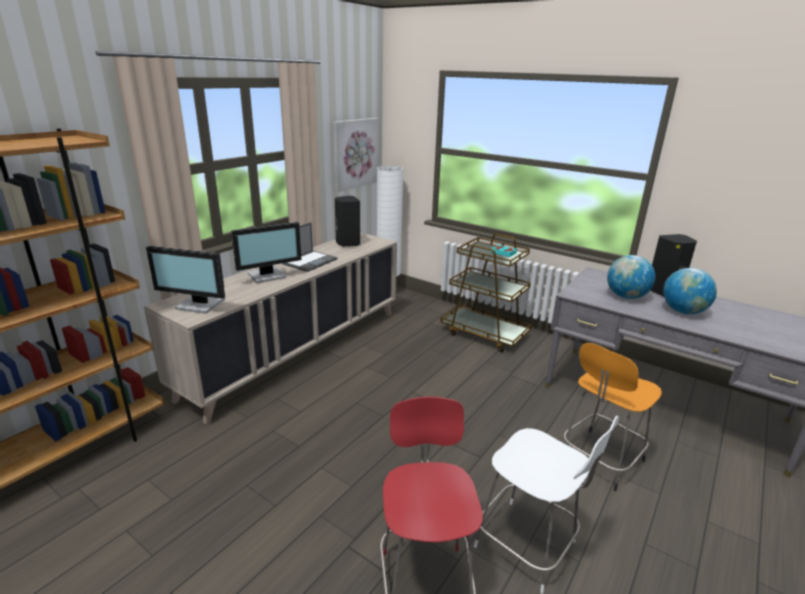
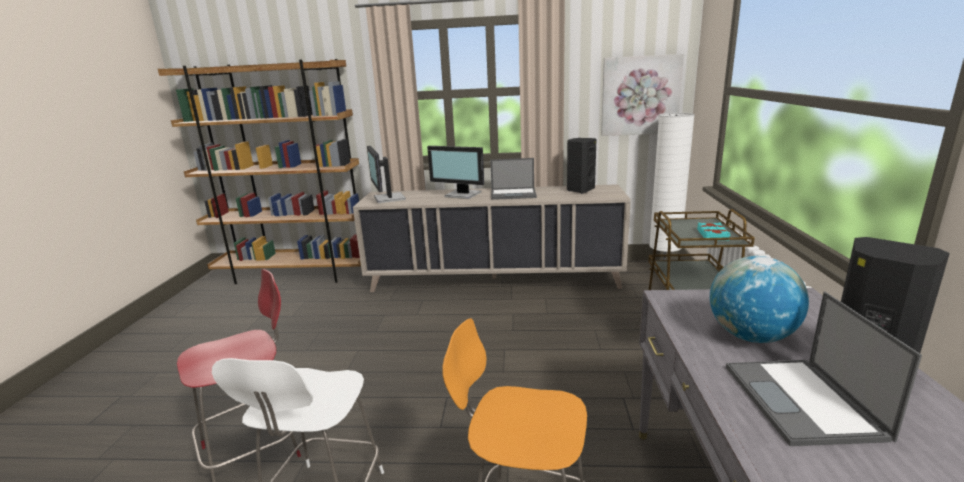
camera: 60 degrees right, 5 degrees down
globe [663,268,717,314] -> laptop [726,292,922,446]

